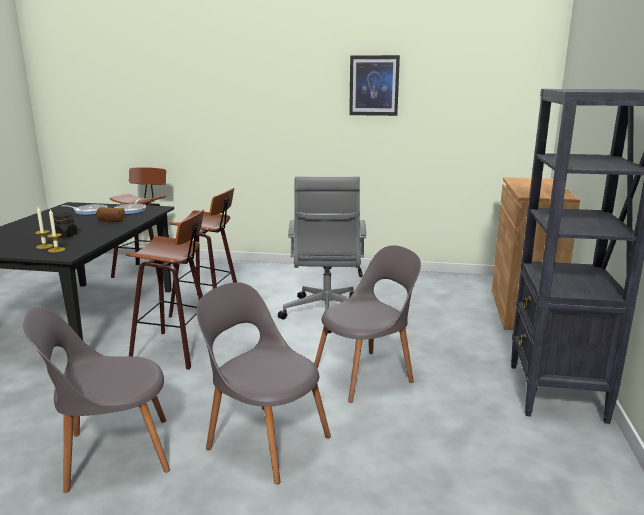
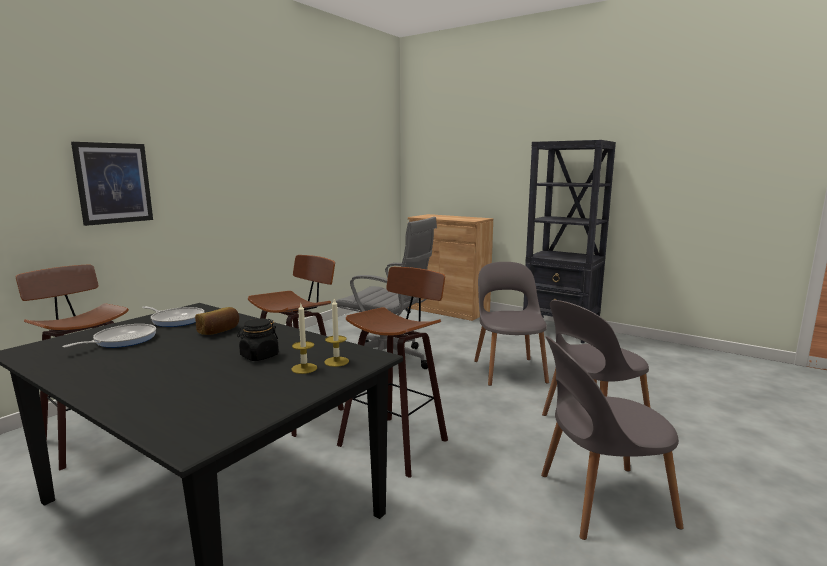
camera: 65 degrees left, 5 degrees down
grey chair [23,306,170,493] -> grey chair turned 75 degrees clockwise [541,336,684,540]
picture [349,55,400,116] -> picture moved to [71,142,153,226]

